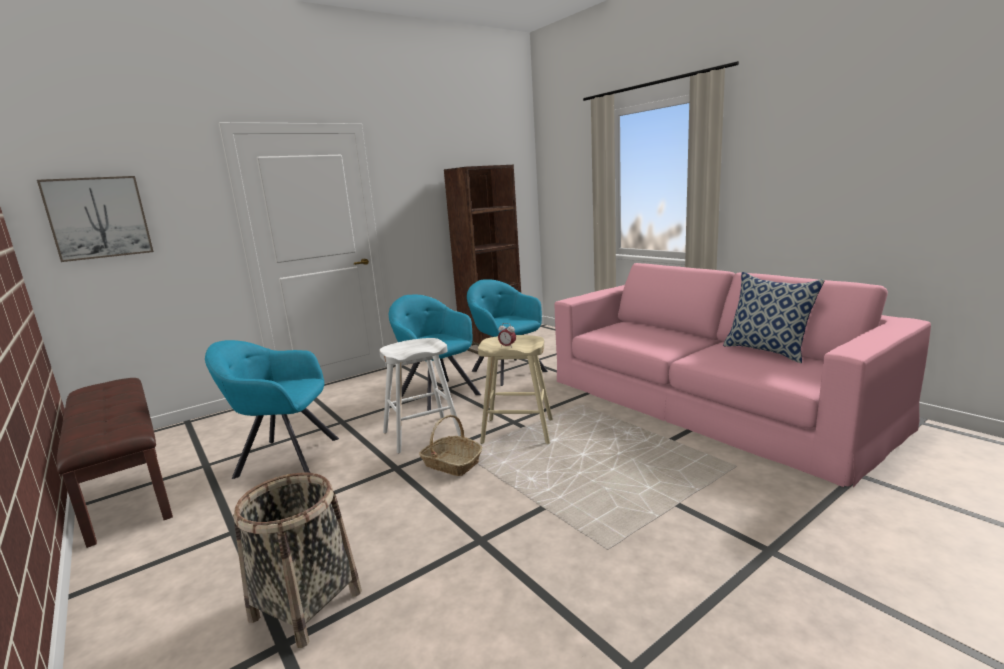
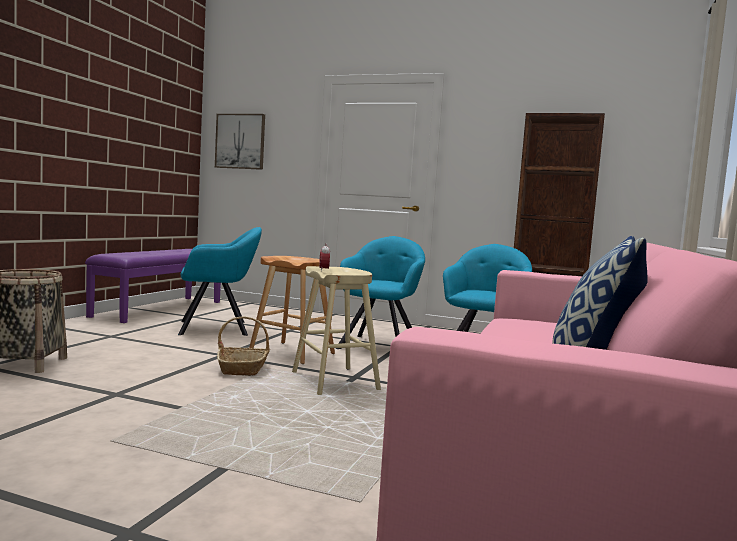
camera: 55 degrees right, 10 degrees down
brown bench [57,378,173,548] -> purple bench [85,249,221,323]
turquoise armchair [205,340,339,479] -> turquoise armchair turned 105 degrees clockwise [178,227,262,336]
white stool [379,338,461,453] -> brown stool [249,256,335,364]

